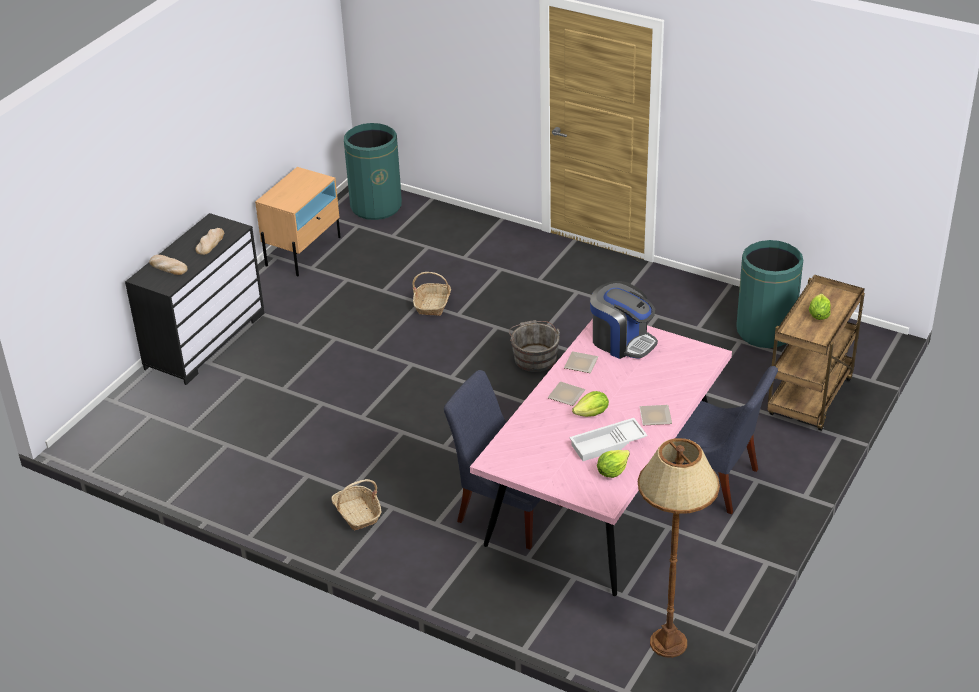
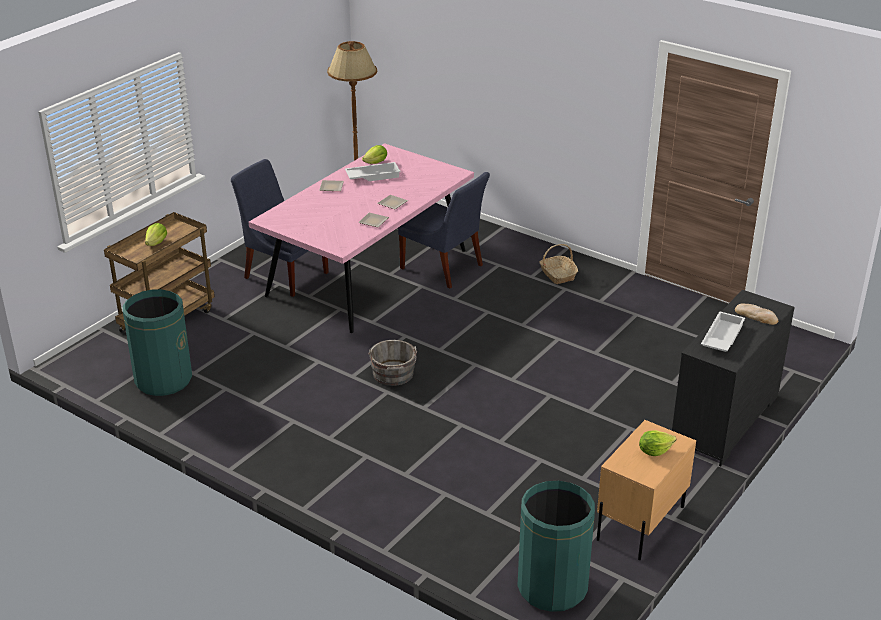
camera: 175 degrees left, 5 degrees down
bread [196,228,224,255] -> white tray [701,311,745,352]
basket [412,272,451,316] -> none
lettuce [572,391,609,417] -> lettuce moved to [639,430,676,456]
coffee machine [590,281,658,359] -> none

